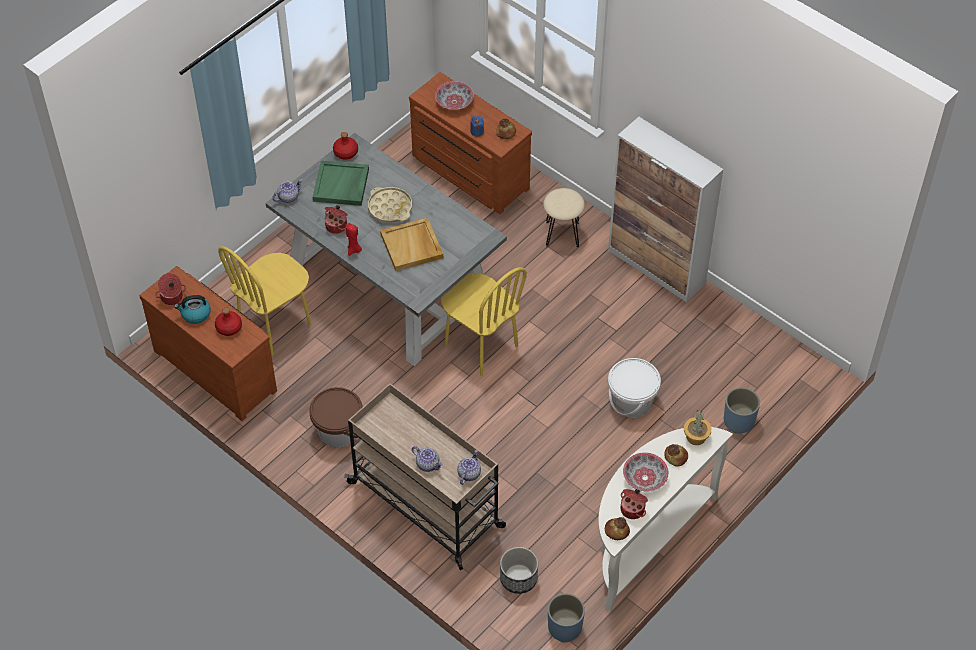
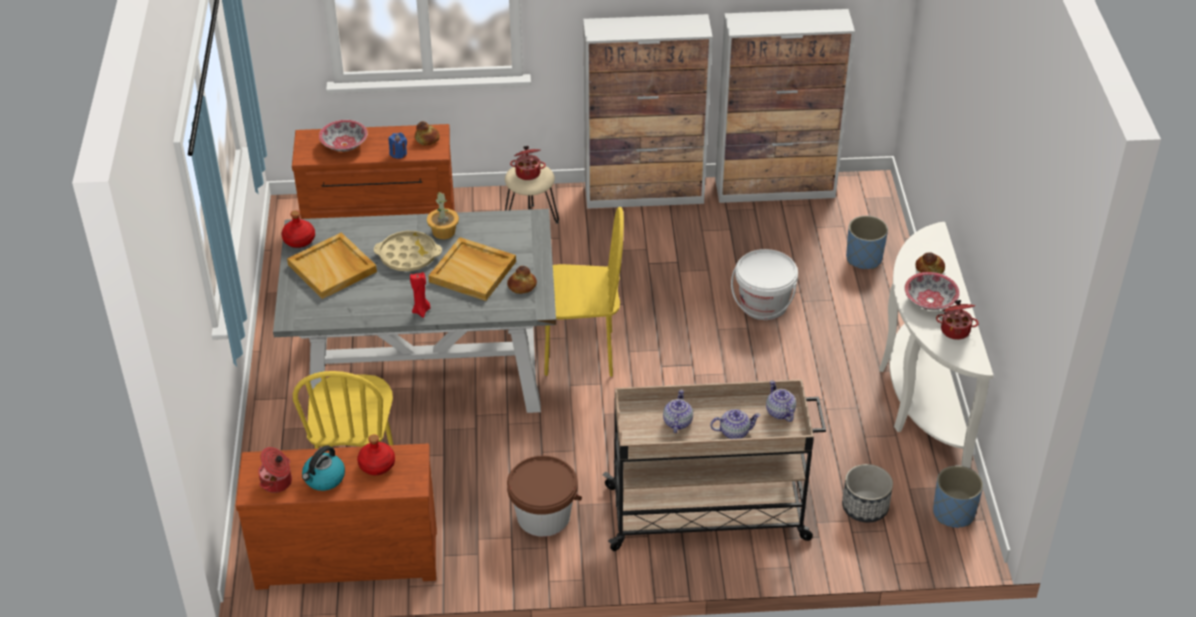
camera: 45 degrees left, 10 degrees down
teapot [272,179,303,203] -> teapot moved to [663,390,693,433]
green tray [313,161,369,206] -> beige tray [287,232,377,299]
cooking pot [325,205,348,234] -> cooking pot moved to [510,146,546,180]
bread [605,517,630,540] -> bread moved to [507,266,537,294]
potted plant [684,410,711,445] -> potted plant moved to [427,191,459,239]
none -> cabinet [715,9,855,203]

